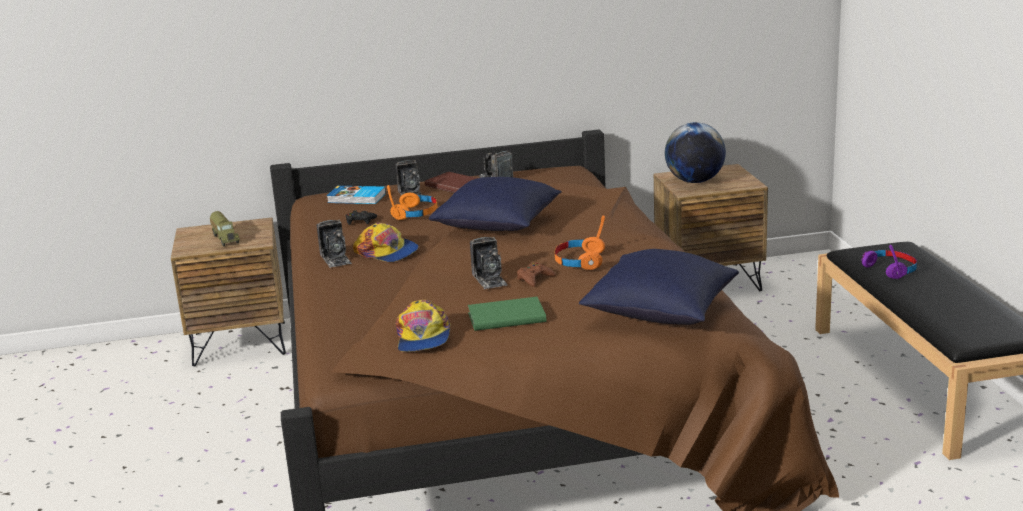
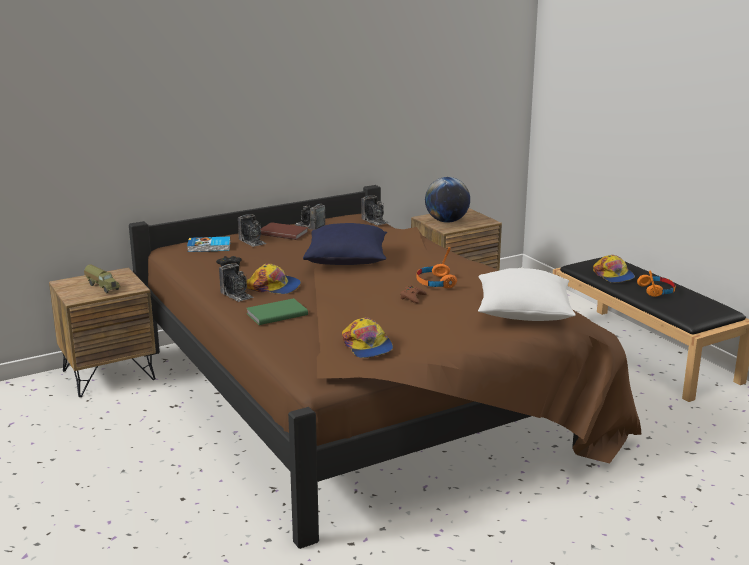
camera: 20 degrees left, 0 degrees up
orange headphones [387,185,437,220] -> orange headphones moved to [637,271,675,297]
green book [468,297,546,331] -> green book moved to [246,298,308,325]
camera [470,237,508,289] -> camera moved to [361,195,389,226]
blue pillow [579,249,739,325] -> white pillow [478,268,576,321]
purple headphones [862,245,917,279] -> cap [593,255,635,283]

